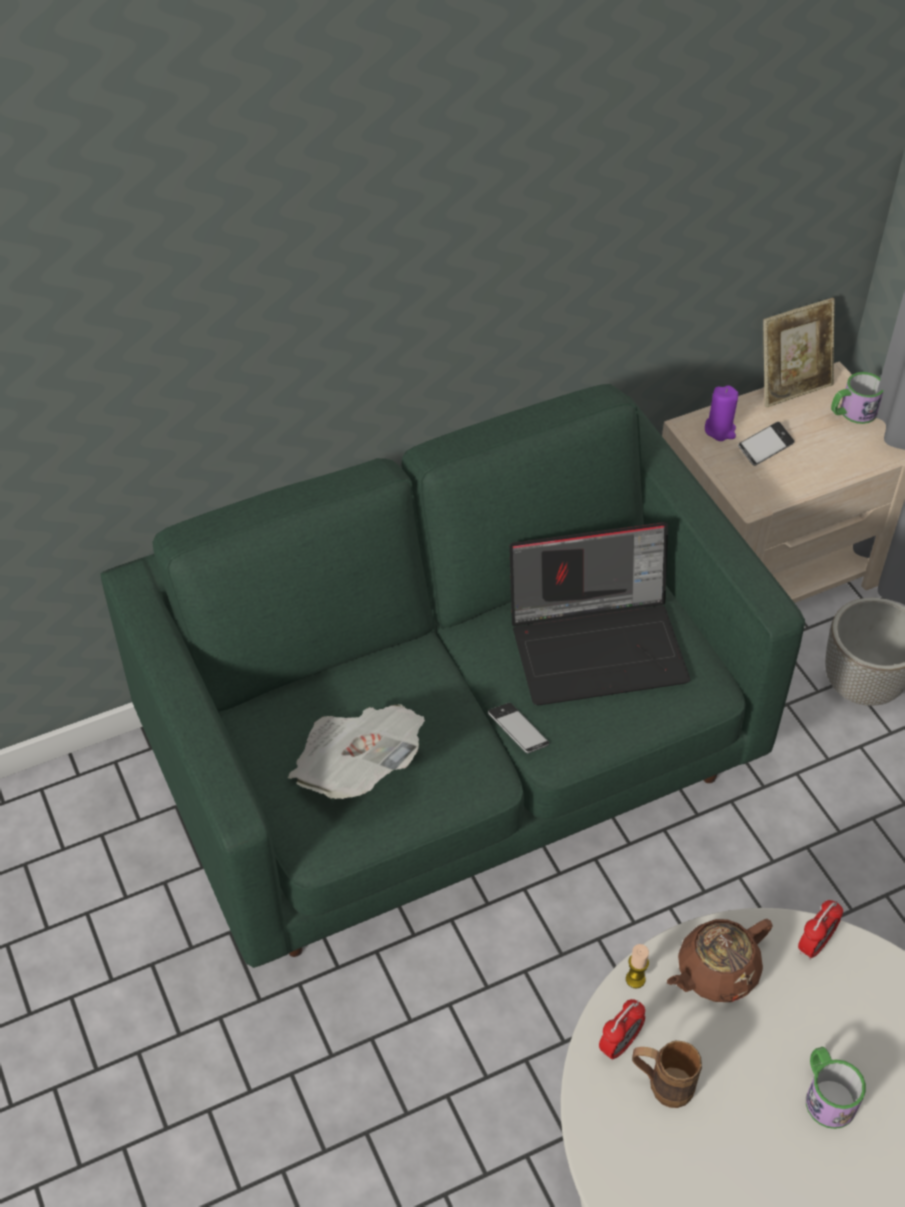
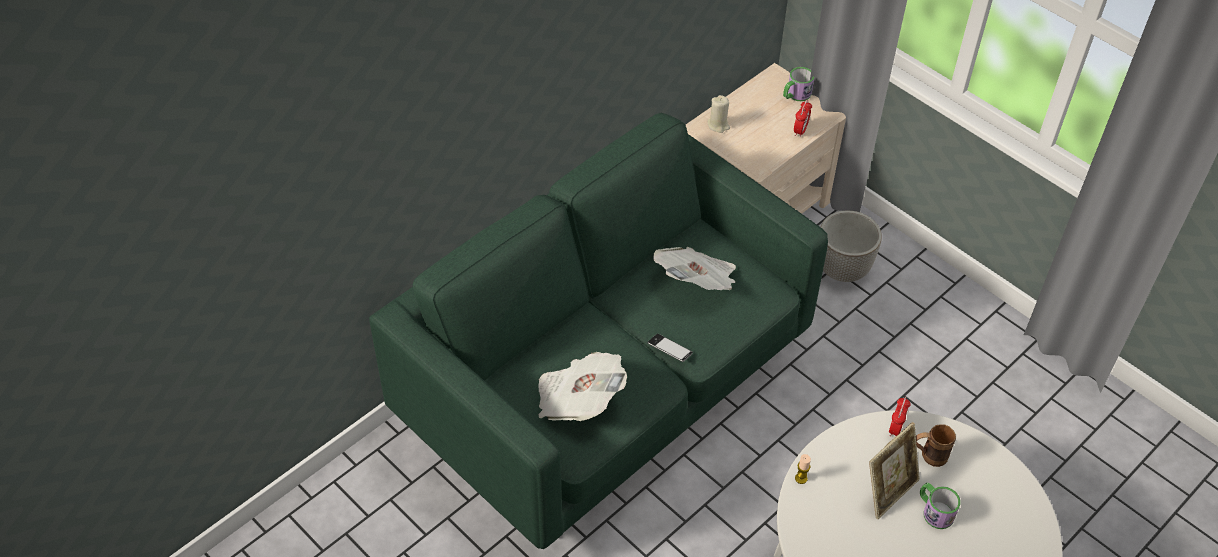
camera: 20 degrees left, 0 degrees up
laptop [509,522,690,706] -> newspaper [653,247,736,290]
alarm clock [599,999,645,1061] -> alarm clock moved to [794,100,812,137]
brown mug [632,1040,702,1108] -> brown mug moved to [916,424,956,467]
brown teapot [667,919,773,1002] -> none
purple candle [705,385,739,441] -> beige candle [707,95,730,133]
phone [738,422,794,466] -> none
picture frame [763,298,835,408] -> picture frame moved to [869,422,920,519]

